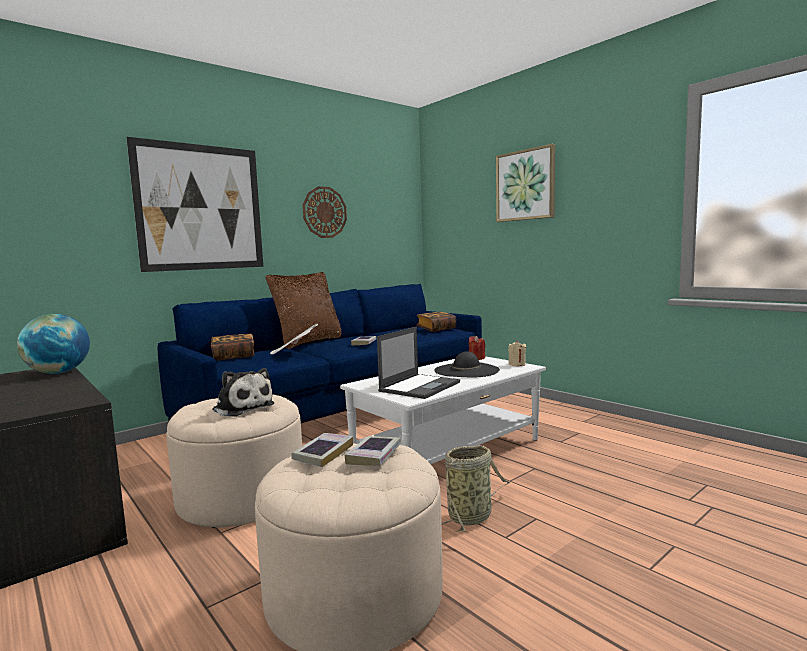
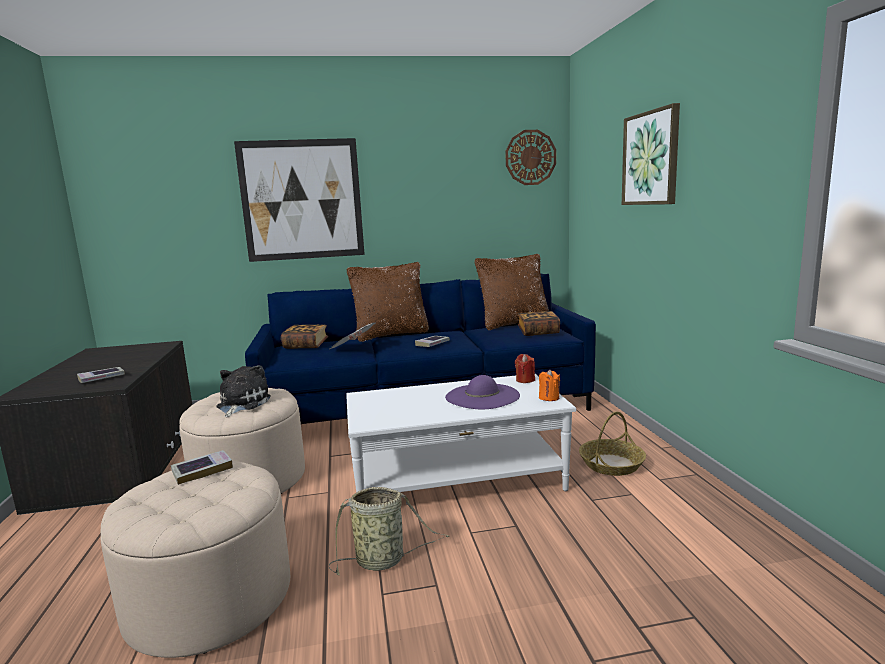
camera: 30 degrees right, 5 degrees up
globe [17,314,90,374] -> none
plush toy [212,368,275,417] -> plush toy turned 150 degrees counterclockwise [216,365,271,417]
wall clock [303,186,347,238] -> wall clock moved to [505,130,556,185]
book [344,436,401,466] -> book moved to [77,367,125,383]
laptop [377,327,460,399] -> none
black hat [434,351,500,377] -> purple hat [445,375,520,409]
beige candle [508,340,526,366] -> orange candle [539,370,560,401]
none -> brown pillow [474,254,549,330]
none -> basket [579,412,646,476]

